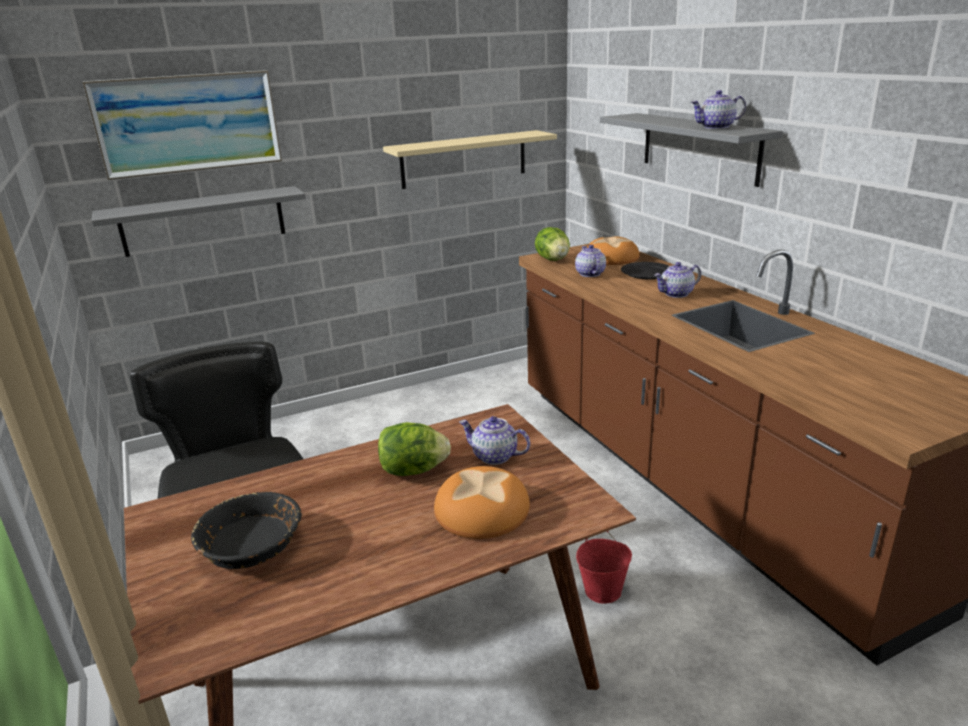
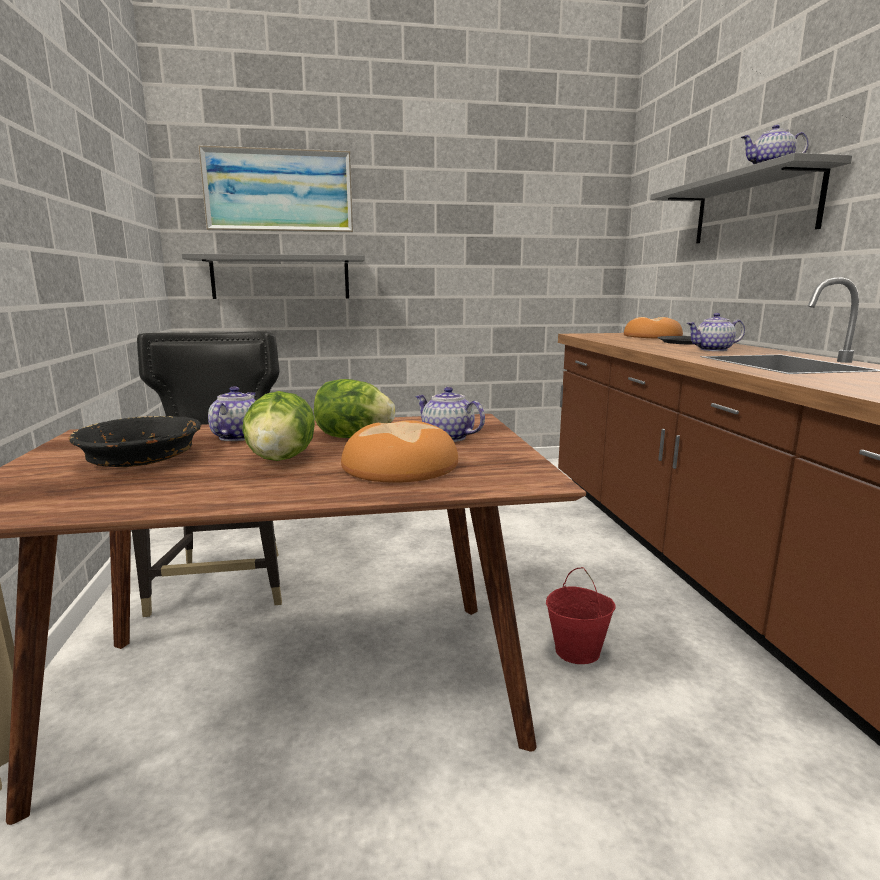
camera: 15 degrees right, 10 degrees down
beige shelf [383,130,557,189] -> none
lettuce [535,227,570,261] -> lettuce moved to [242,391,315,461]
teapot [575,245,606,277] -> teapot moved to [208,386,256,441]

